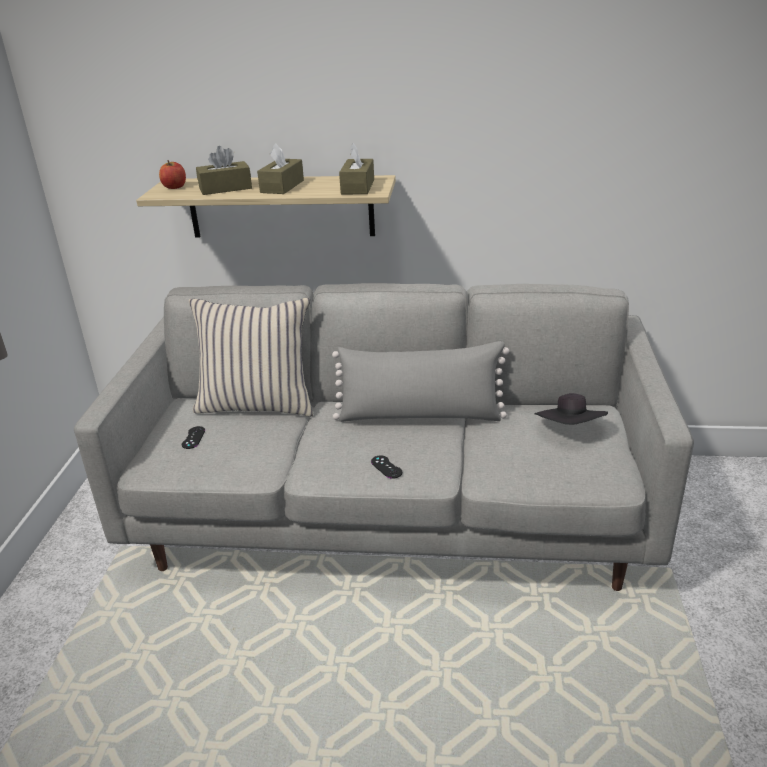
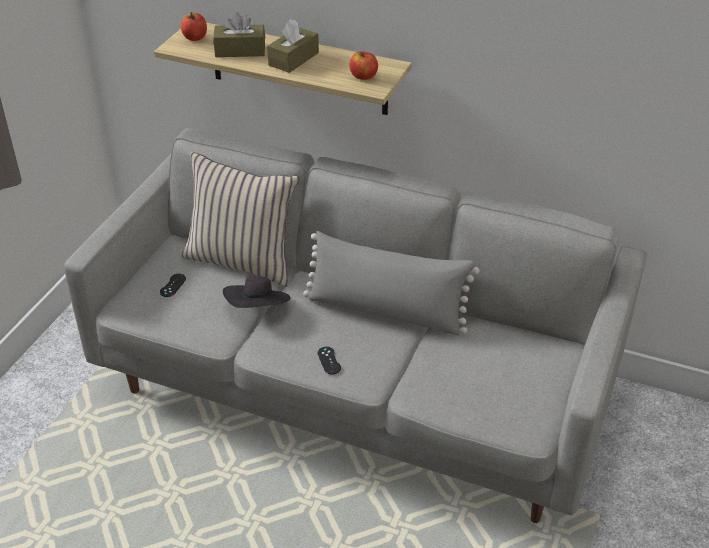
camera: 15 degrees right, 10 degrees up
brown tissue box [339,143,374,194] -> apple [350,51,378,80]
black hat [535,393,608,425] -> black hat moved to [223,276,290,308]

